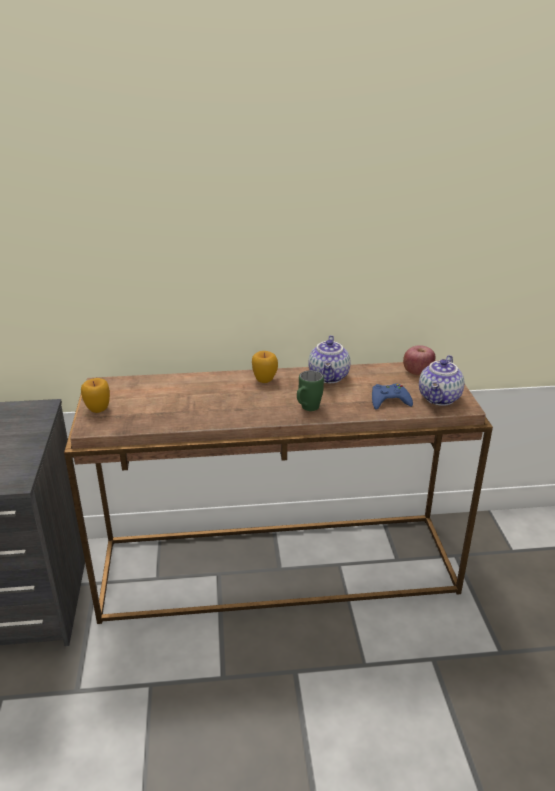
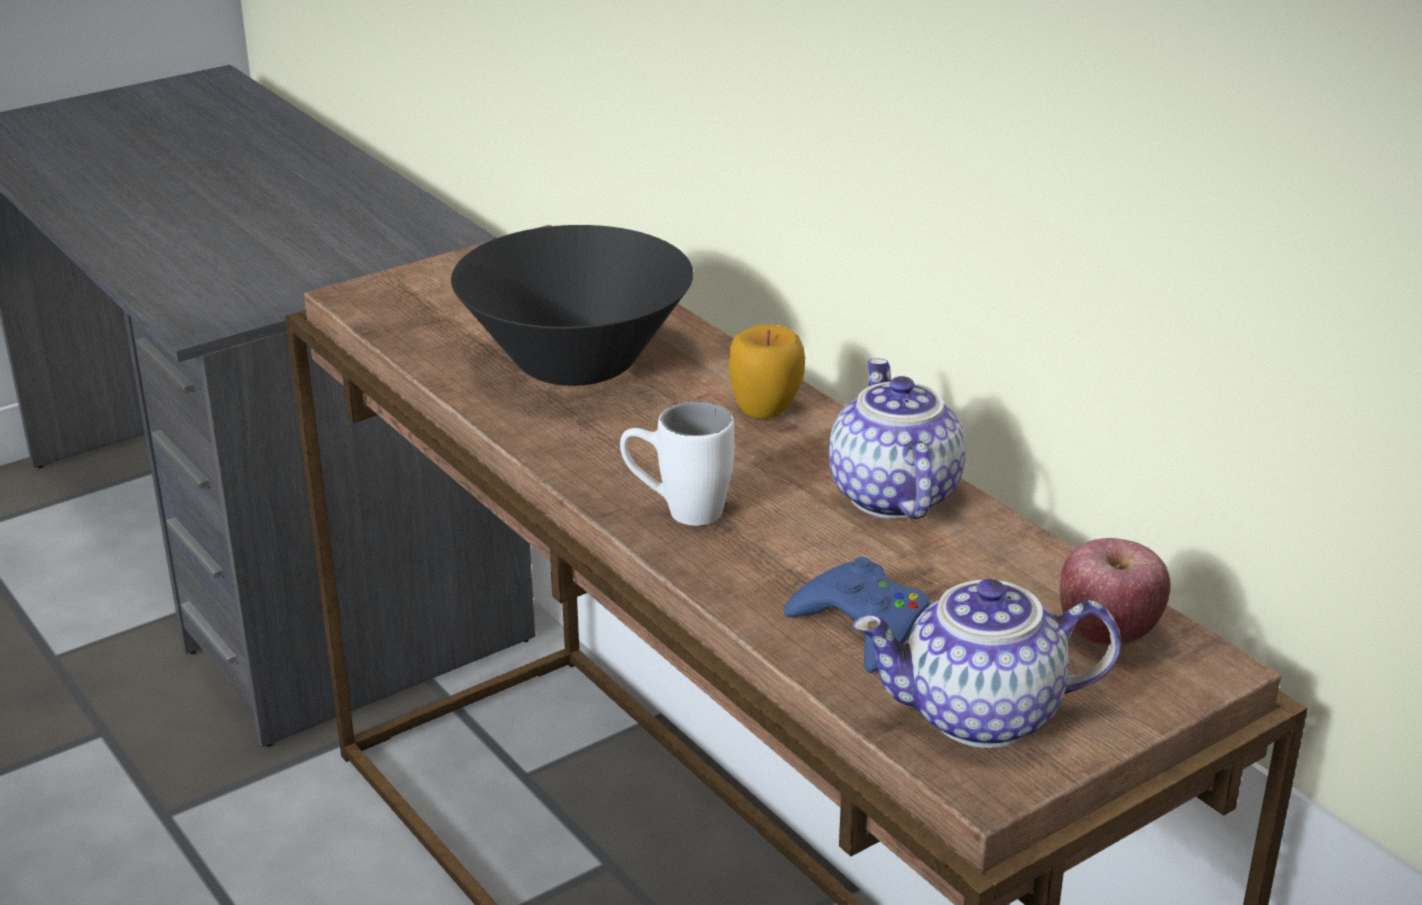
camera: 60 degrees right, 0 degrees up
apple [81,378,110,413] -> none
green mug [297,370,324,411] -> white mug [620,401,734,526]
teapot [308,335,350,383] -> teapot turned 105 degrees clockwise [829,358,966,519]
none -> black bowl [451,225,694,386]

